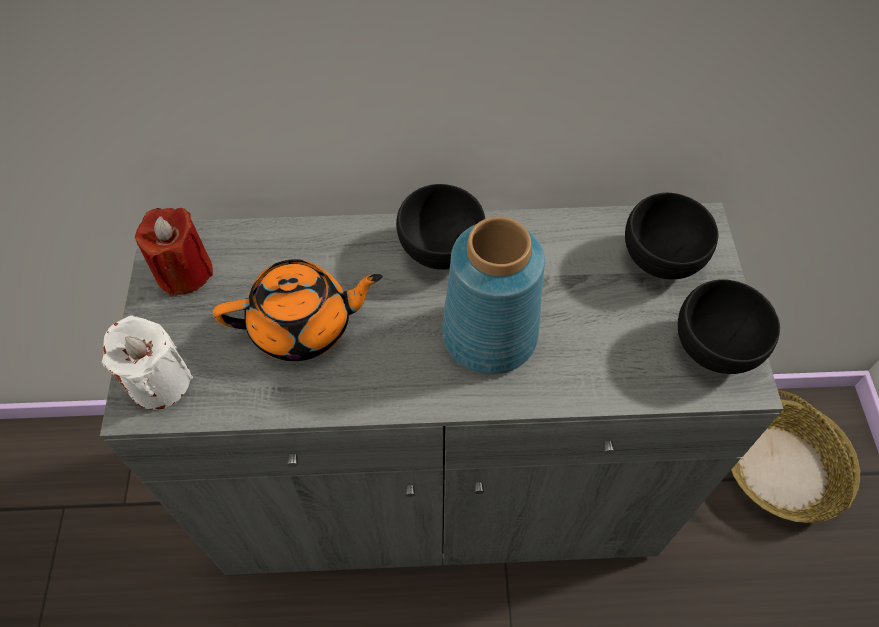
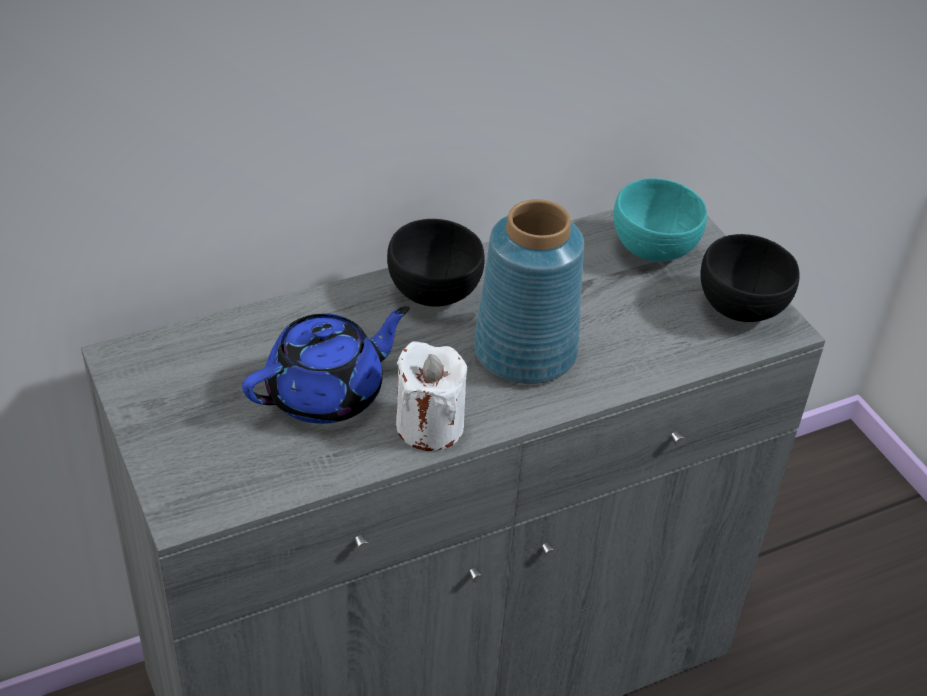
camera: 25 degrees left, 15 degrees down
white candle [102,315,193,410] -> white candle moved to [396,341,467,451]
red candle [135,208,213,296] -> none
orange teapot [213,259,383,361] -> blue teapot [242,306,410,424]
black bowl [625,193,719,280] -> turquoise bowl [613,178,707,261]
basket [731,390,860,523] -> none

